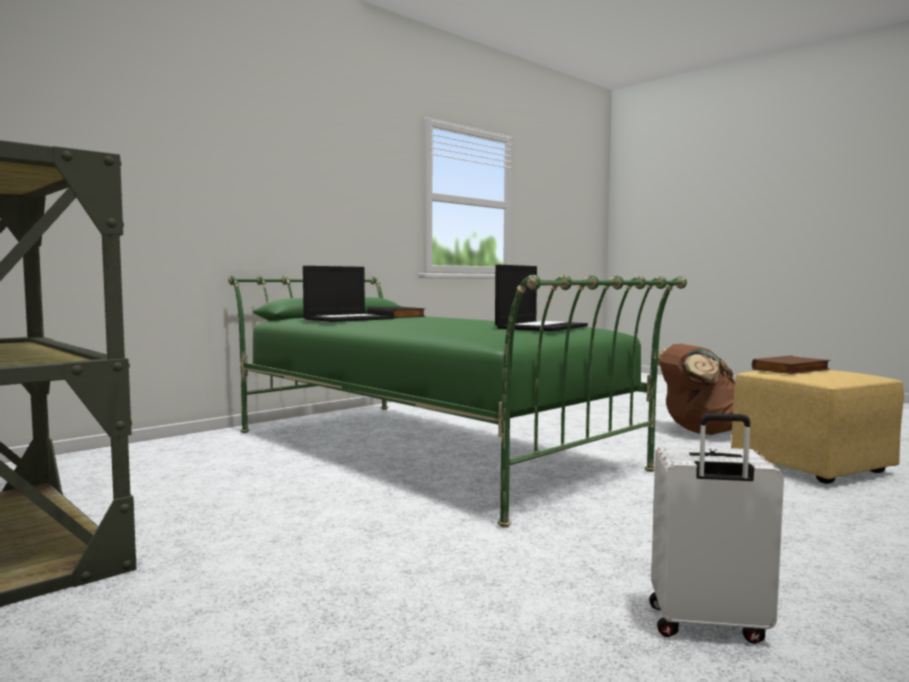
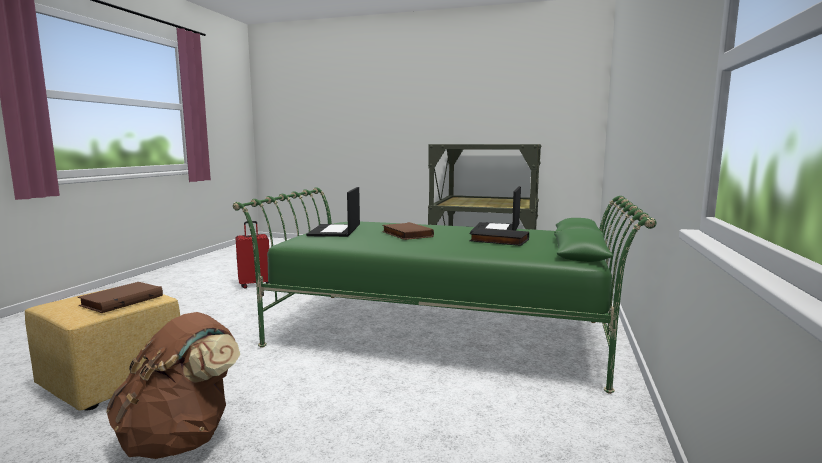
camera: 150 degrees right, 5 degrees up
white suitcase [649,413,784,644] -> red suitcase [236,221,269,289]
none -> brown book [382,222,434,240]

